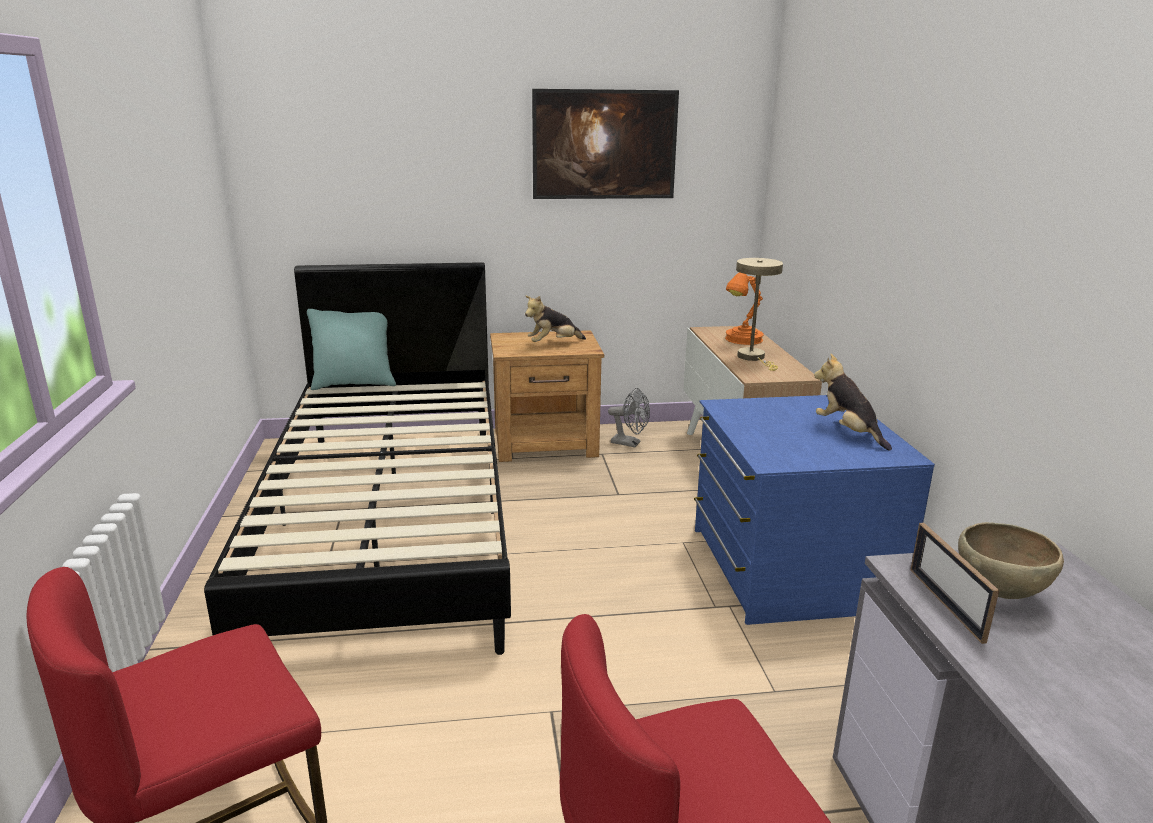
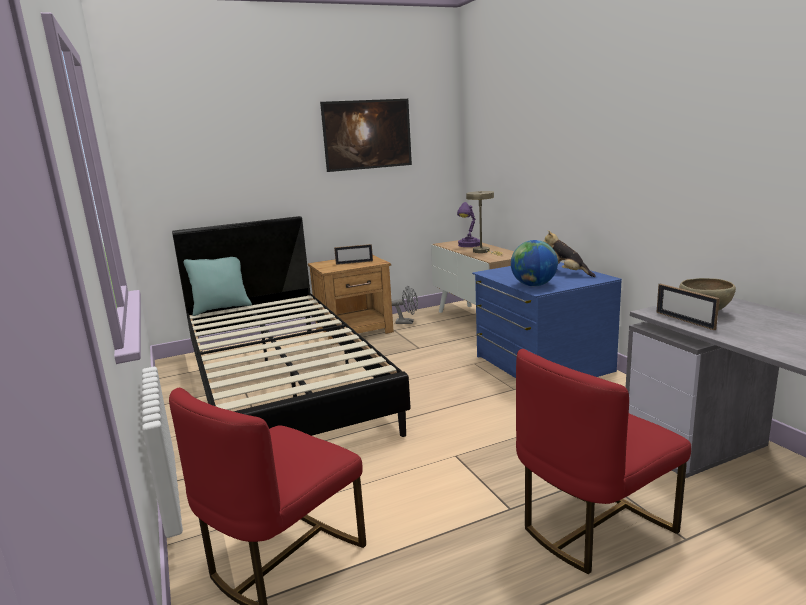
camera: 15 degrees left, 5 degrees down
plush toy [525,296,586,342] -> picture frame [334,244,373,265]
orange table lamp [725,272,764,345] -> purple table lamp [457,202,480,247]
none -> globe [511,240,558,286]

